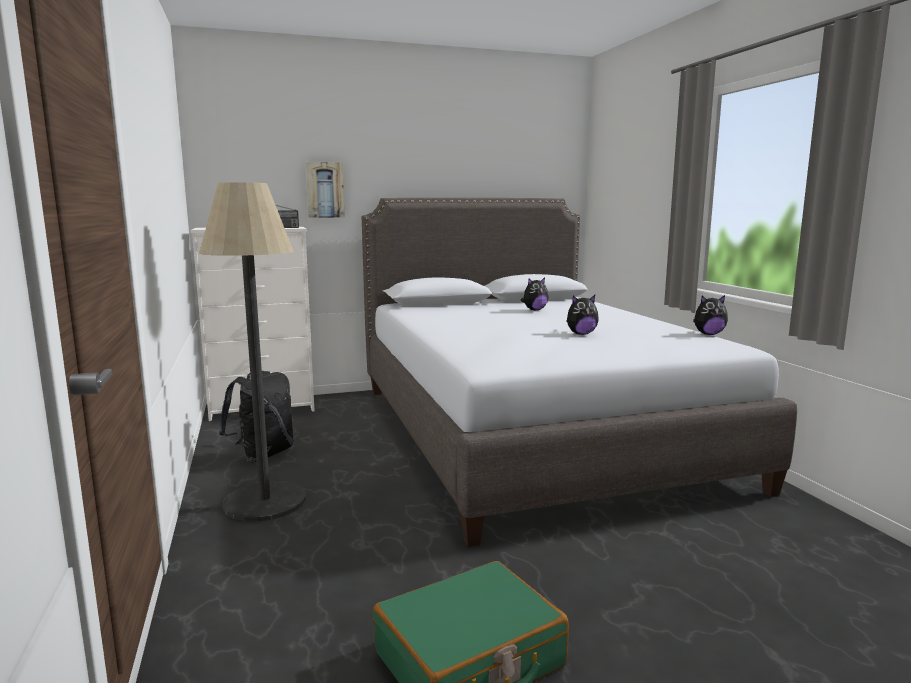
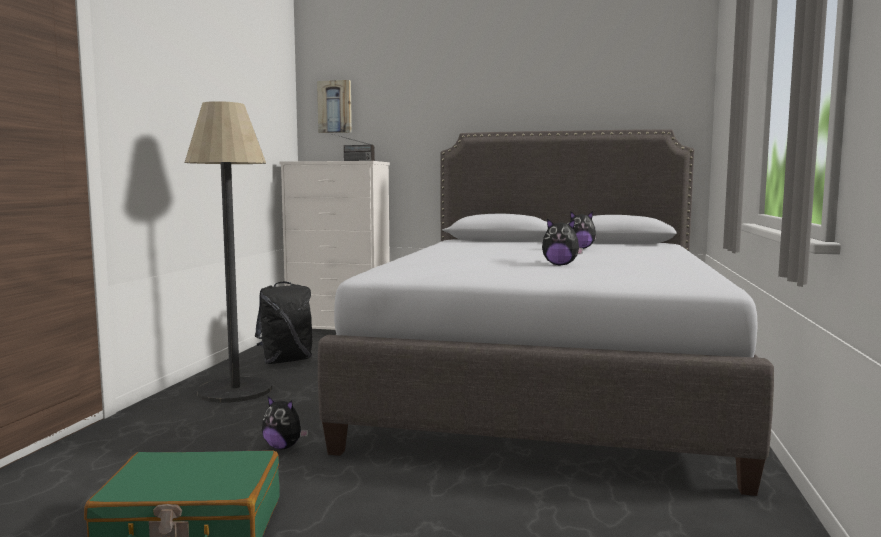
camera: 30 degrees right, 5 degrees down
picture [305,162,345,218] -> picture moved to [317,80,352,133]
plush toy [693,295,728,335] -> plush toy moved to [262,396,308,449]

